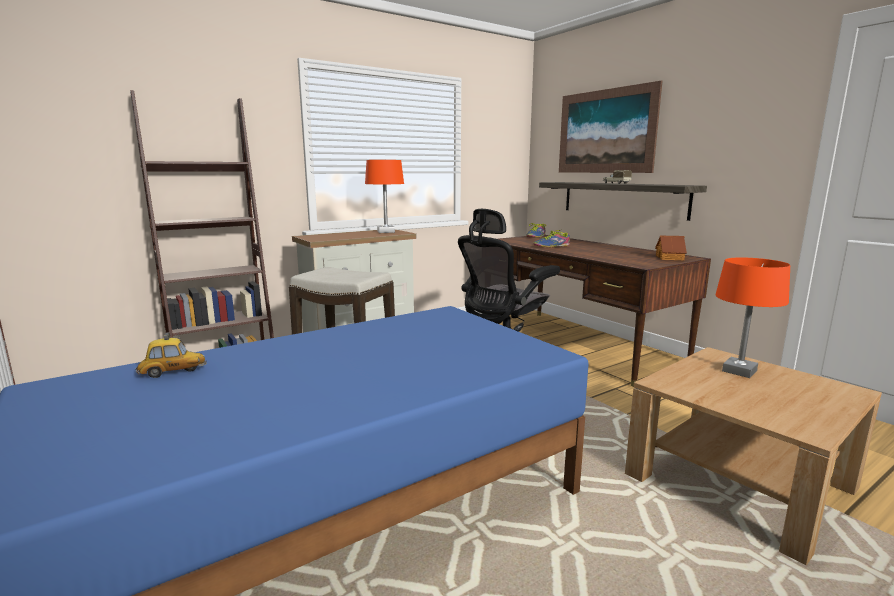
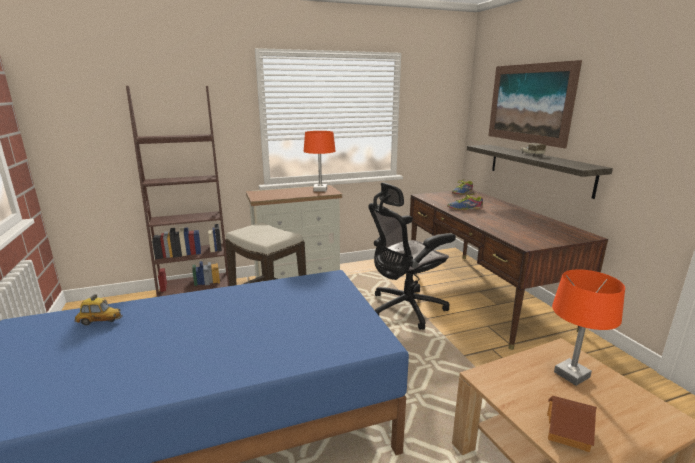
camera: 15 degrees right, 5 degrees up
toy house [655,236,687,260] -> toy house moved to [547,396,597,452]

